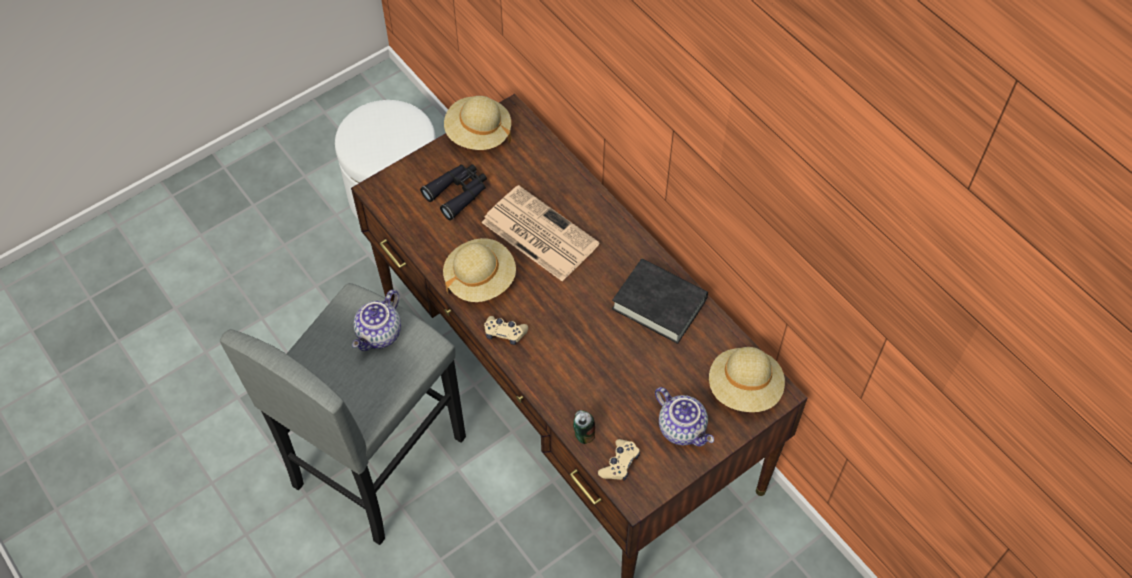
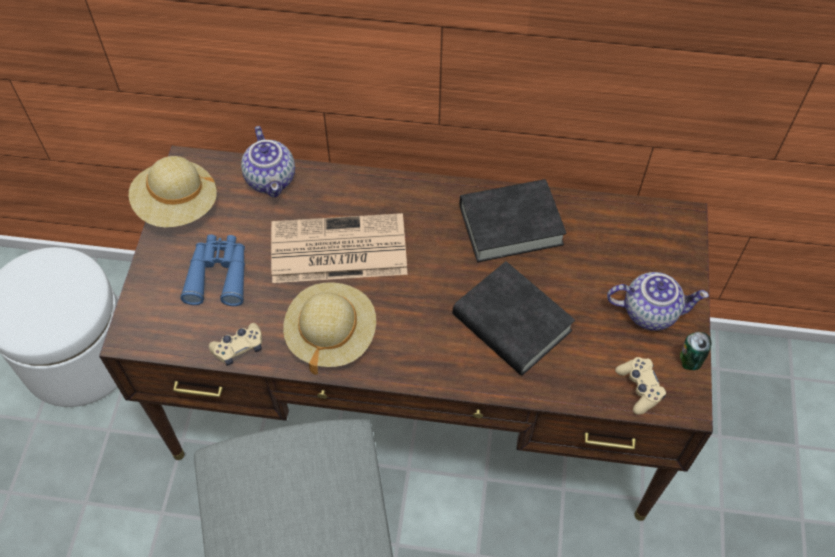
camera: 45 degrees left, 0 degrees up
teapot [352,290,401,351] -> teapot moved to [241,126,295,197]
black binoculars [420,164,487,220] -> blue binoculars [180,235,245,306]
beige game controller [484,316,528,345] -> beige game controller moved to [209,323,262,366]
can [573,410,595,444] -> can moved to [680,332,712,370]
beige hat [709,347,785,412] -> none
none -> black book [453,261,575,375]

